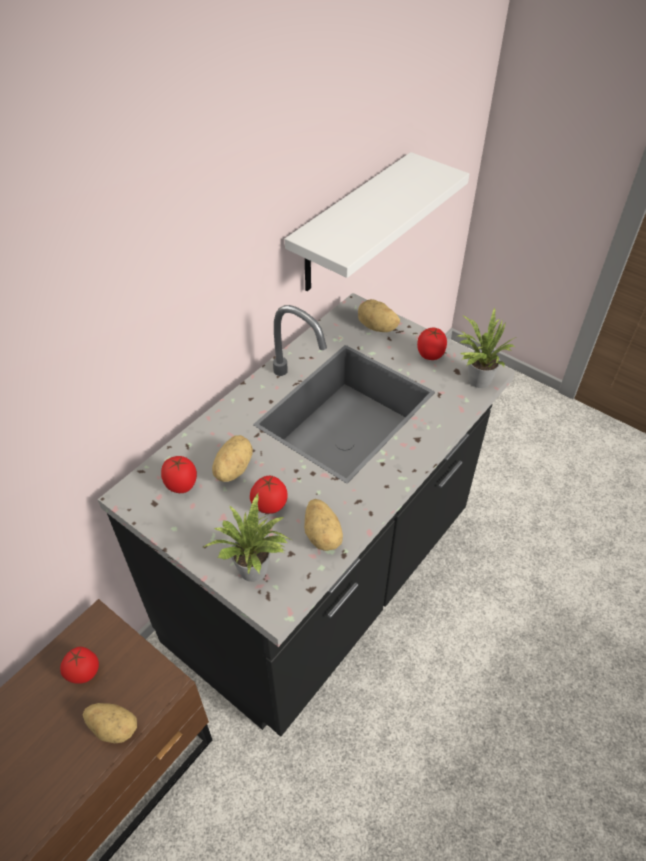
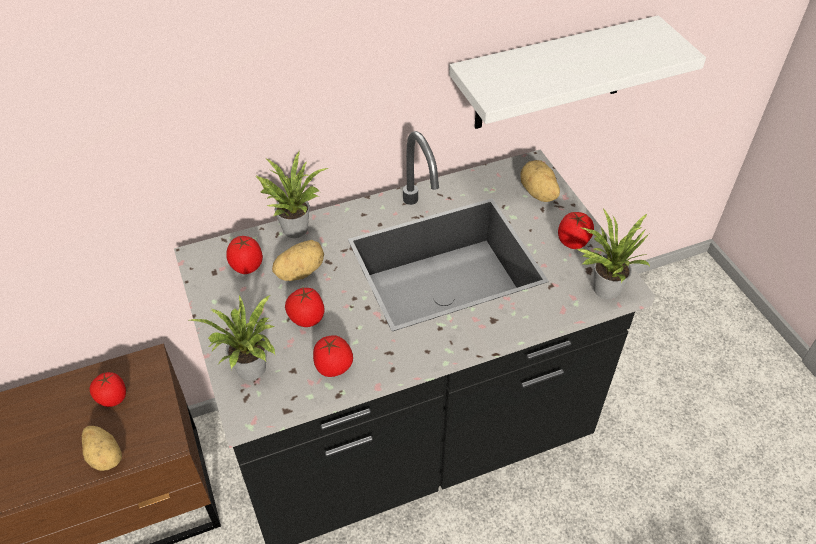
camera: 30 degrees right, 0 degrees up
potato [304,499,343,551] -> tomato [313,335,353,377]
none -> potted plant [256,152,328,238]

